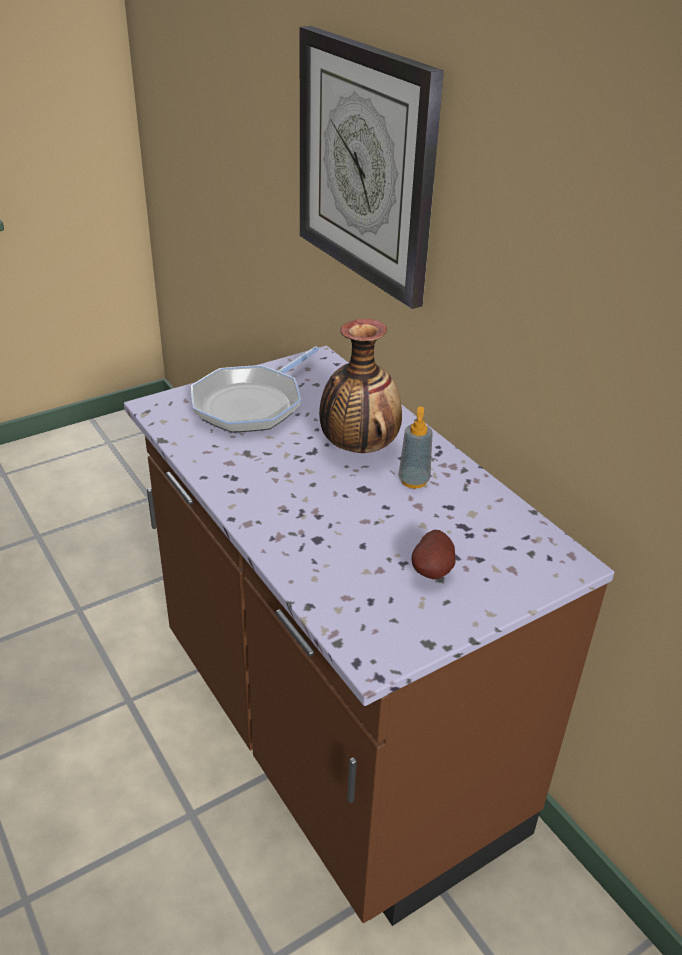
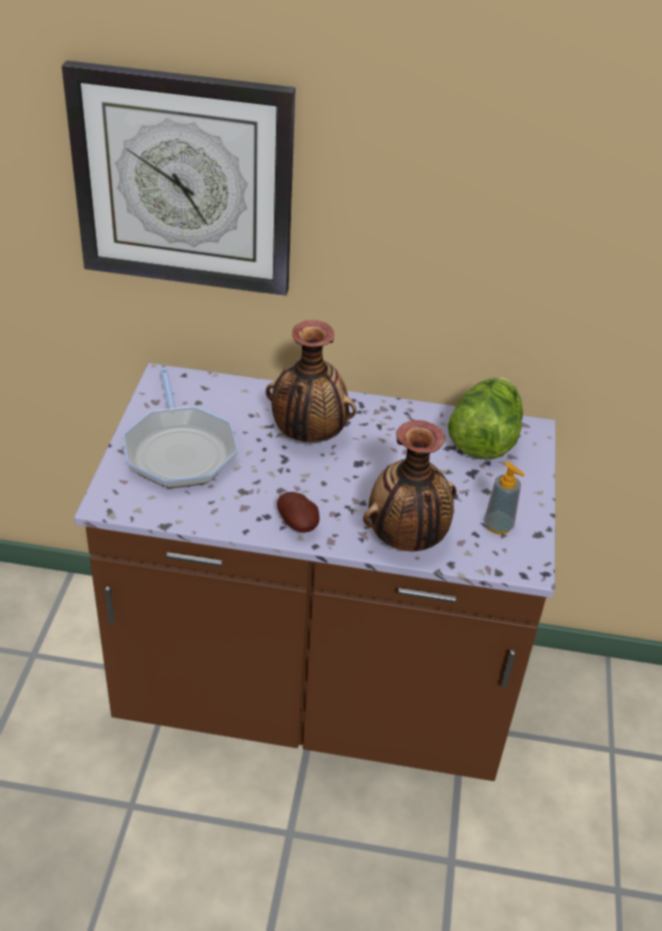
camera: 50 degrees left, 5 degrees up
soap dispenser [399,407,433,488] -> soap dispenser moved to [484,462,525,535]
potato [412,530,455,579] -> potato moved to [277,492,320,532]
none -> vase [363,420,457,551]
none -> lettuce [448,377,523,460]

